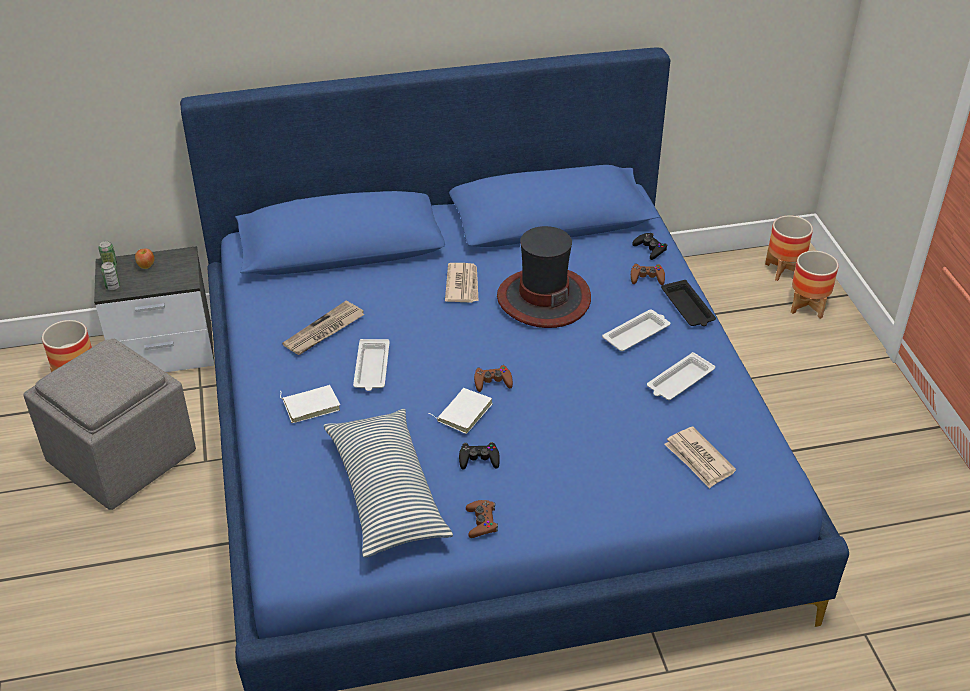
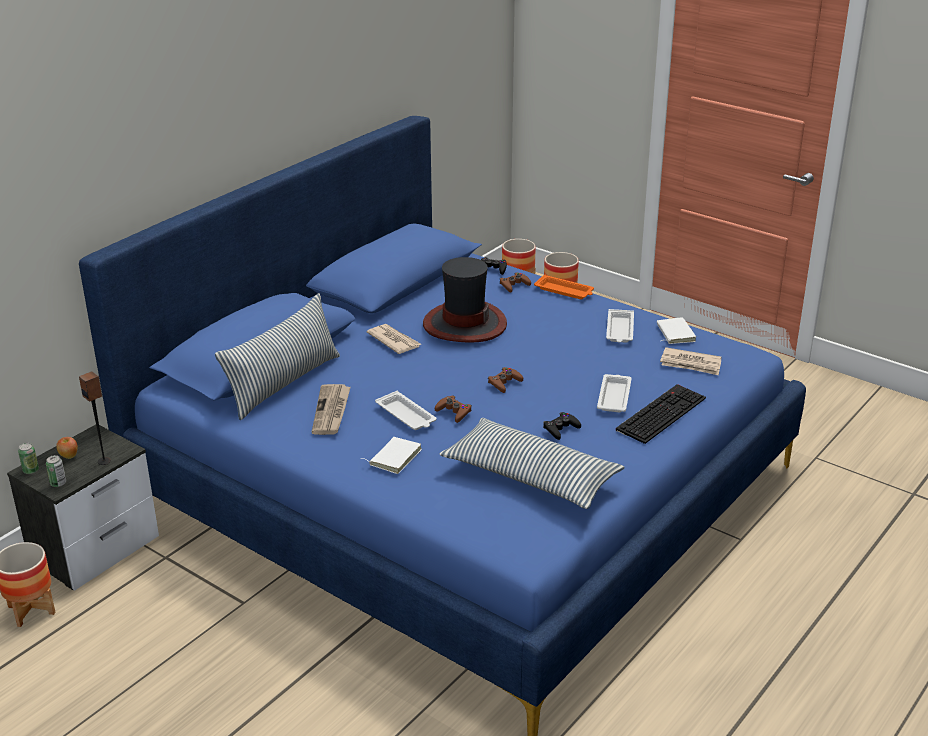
camera: 40 degrees left, 10 degrees down
grey ottoman [24,339,196,510] -> none
white book [428,388,493,434] -> white book moved to [657,317,696,344]
brown game controller [466,500,498,538] -> brown game controller moved to [435,396,472,423]
white tray [602,310,670,351] -> white tray moved to [597,374,632,412]
black tray [661,280,716,326] -> orange tray [534,275,594,299]
none -> speaker [79,371,111,465]
none -> pillow [215,293,340,420]
none -> keyboard [616,384,706,444]

